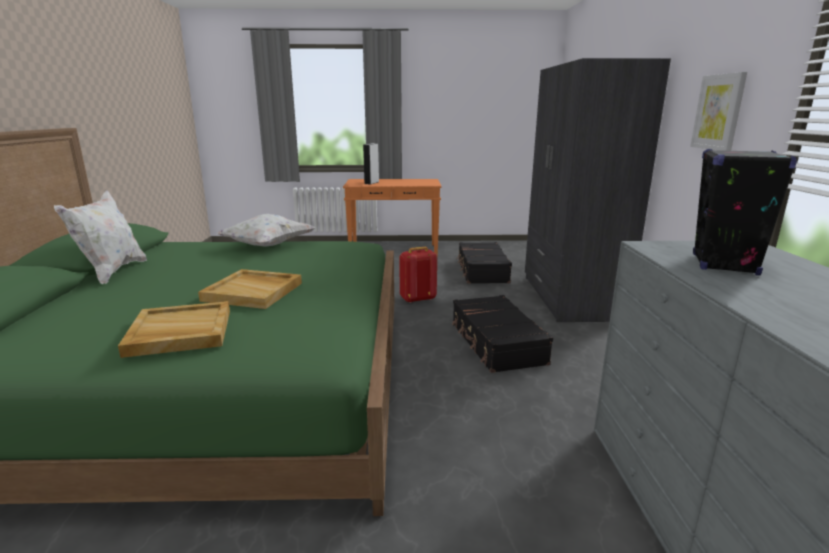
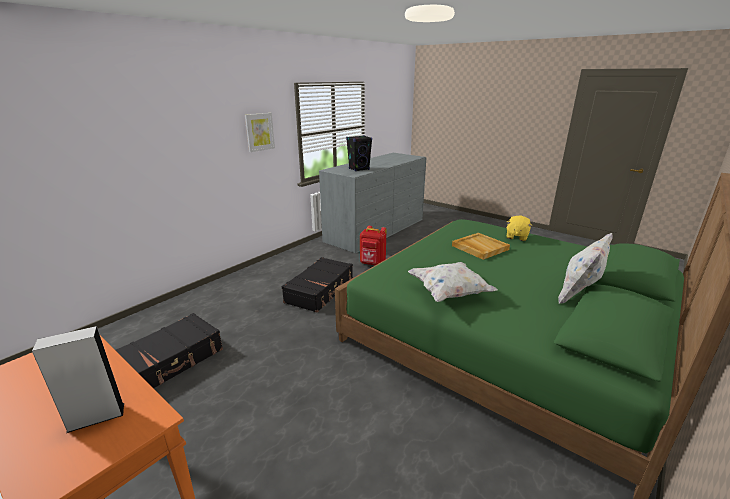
camera: 140 degrees left, 5 degrees up
beige tray [118,301,230,358] -> yellow plush toy [506,216,532,241]
red backpack [399,247,437,303] -> red backpack moved to [360,226,387,265]
grey wardrobe [525,58,671,322] -> none

